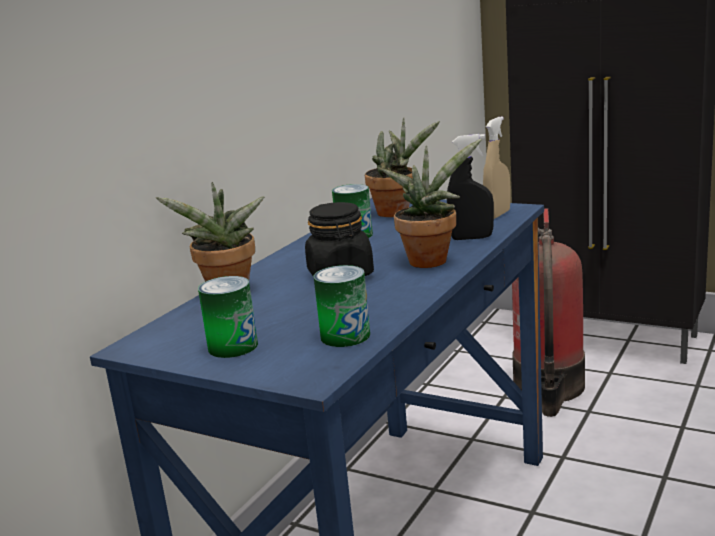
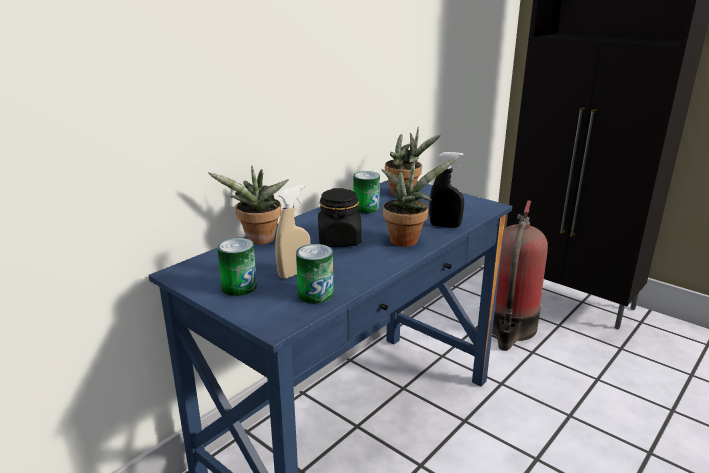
camera: 10 degrees right, 5 degrees up
beige spray bottle [483,116,510,219] -> beige spray bottle moved to [275,185,310,279]

